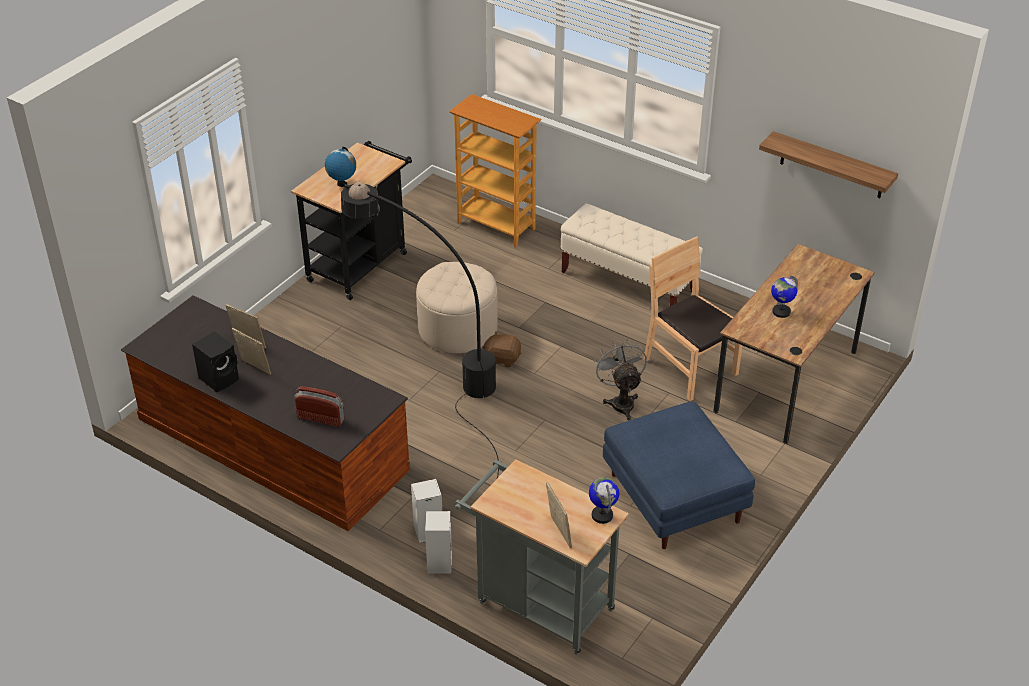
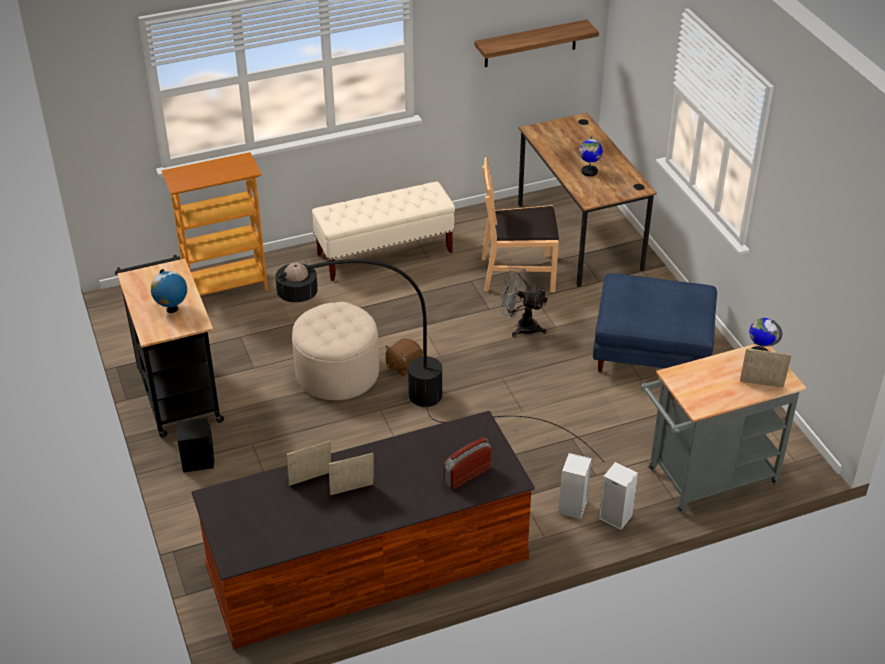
camera: 55 degrees left, 0 degrees up
black speaker [192,331,239,392] -> black speaker moved to [176,418,214,472]

